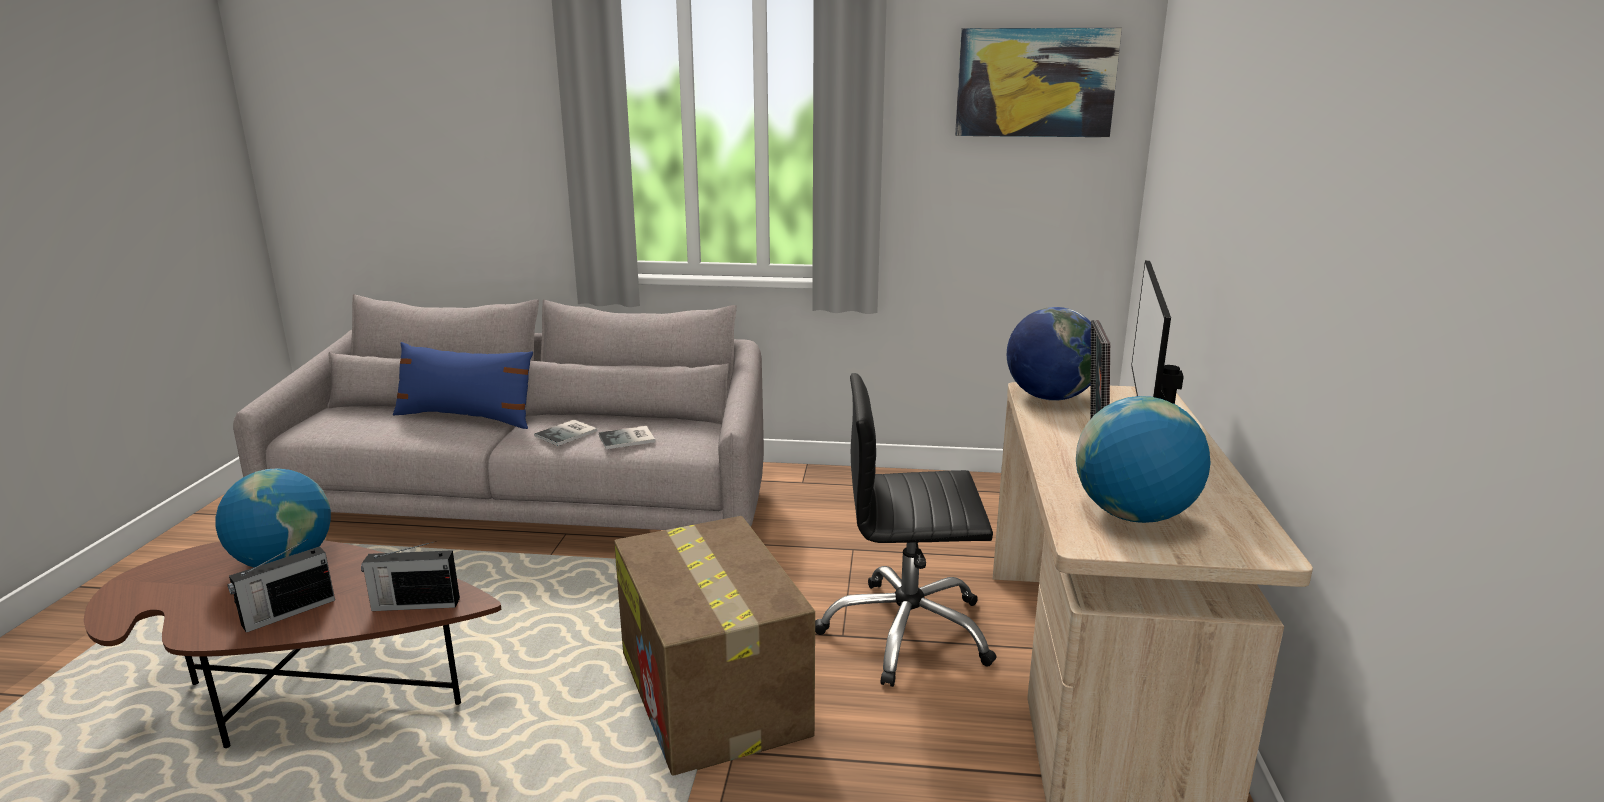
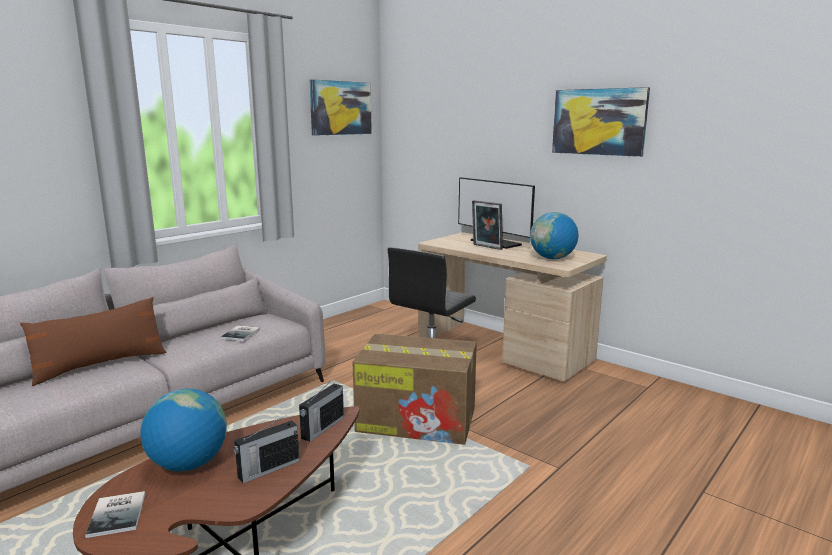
camera: 55 degrees left, 5 degrees down
radio [228,539,335,633] -> radio turned 60 degrees clockwise [233,415,300,484]
blue pillow [393,342,533,429] -> brown pillow [20,297,166,386]
book [534,420,597,446] -> book moved to [85,491,145,538]
globe [1007,307,1091,401] -> none
none -> picture [552,87,650,157]

